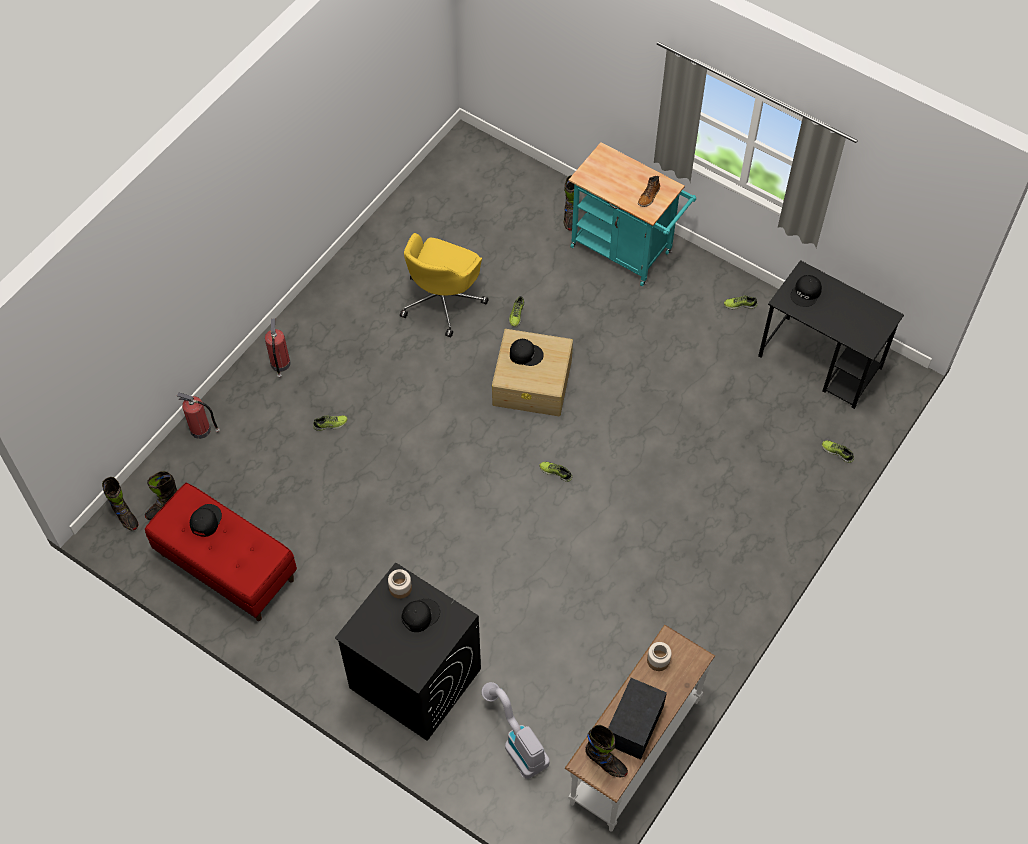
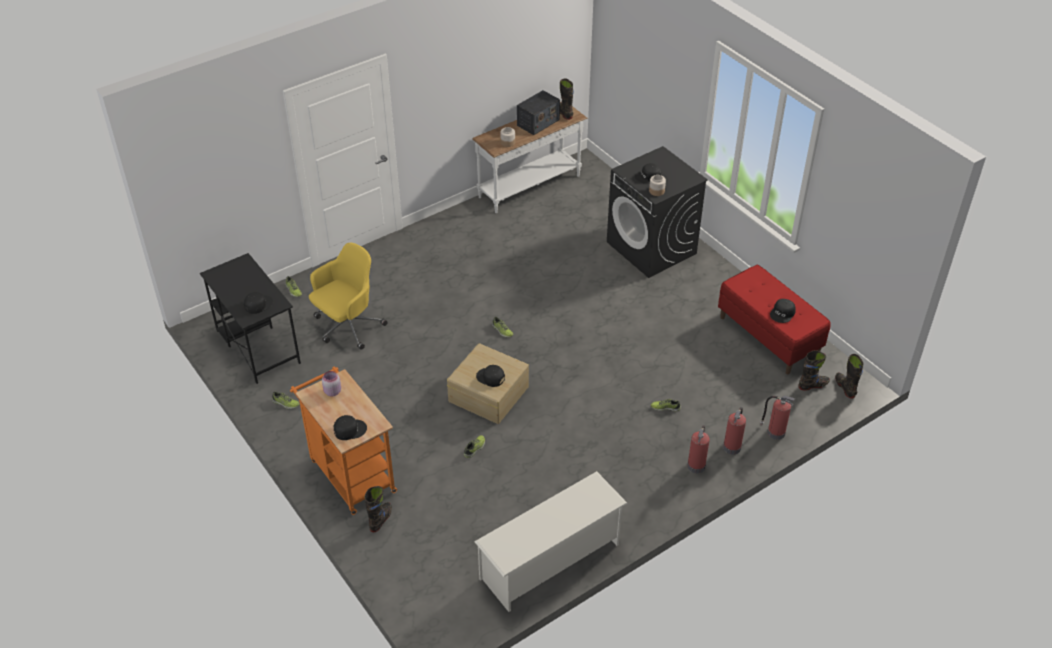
camera: 160 degrees left, 15 degrees down
yellow office chair [400,233,489,337] -> yellow office chair moved to [309,243,388,350]
vacuum cleaner [482,682,550,779] -> none
turquoise cart [569,142,696,286] -> orange cart [290,366,397,515]
boot [638,176,660,207] -> pink jar [322,371,341,396]
none -> black cap [334,415,367,440]
none -> white shoe rack [474,471,628,612]
none -> fire extinguisher [723,407,746,455]

